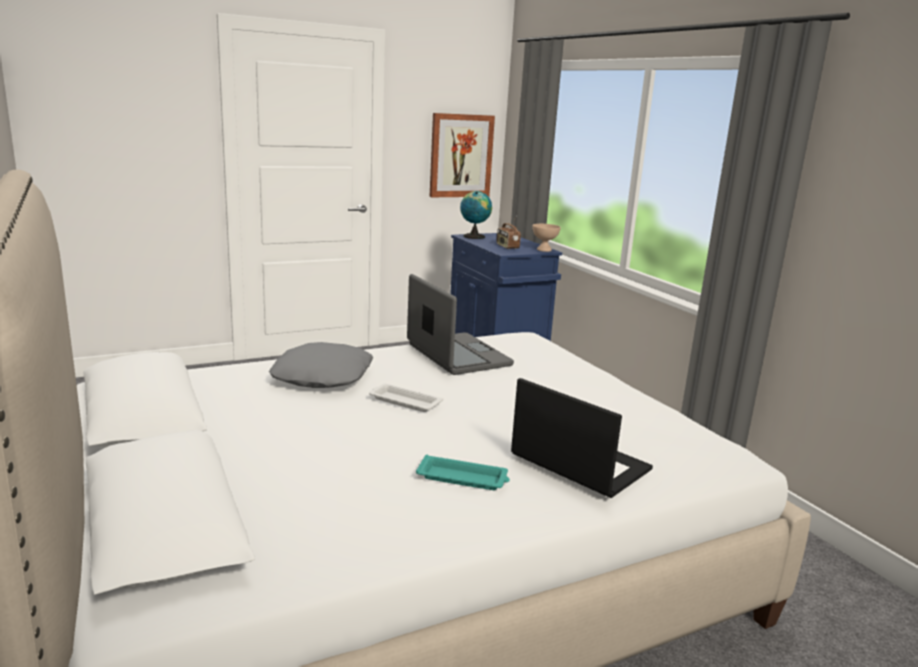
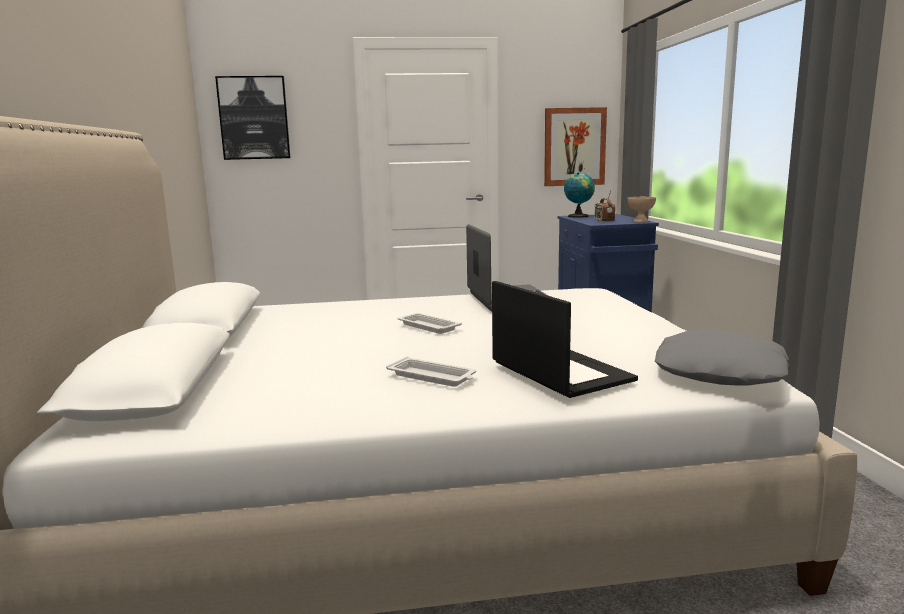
camera: 20 degrees right, 5 degrees down
grey pillow [269,342,373,388] -> grey pillow moved to [655,330,790,385]
turquoise tray [416,454,510,490] -> white tray [386,356,476,387]
none -> picture [215,76,291,160]

